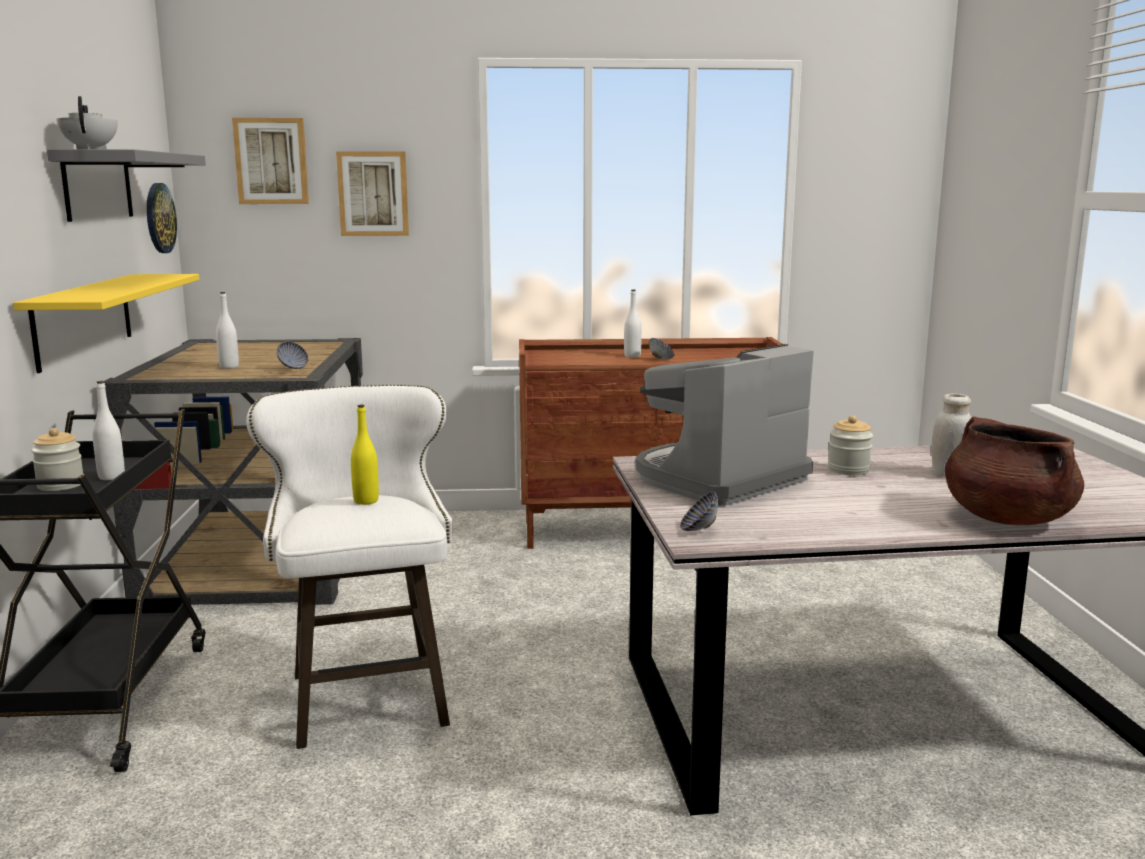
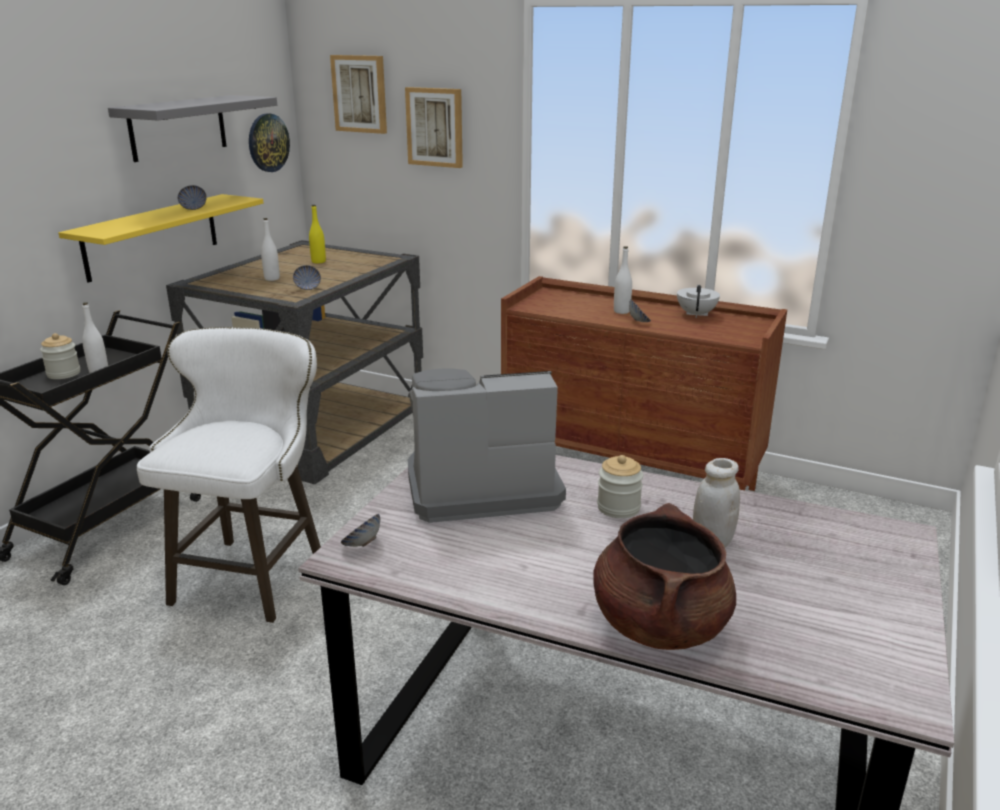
camera: 30 degrees right, 10 degrees up
white teapot [56,96,118,149] -> white teapot moved to [677,285,720,318]
yellow bottle [351,405,379,505] -> yellow bottle moved to [309,205,326,263]
none -> bowl [177,185,207,210]

